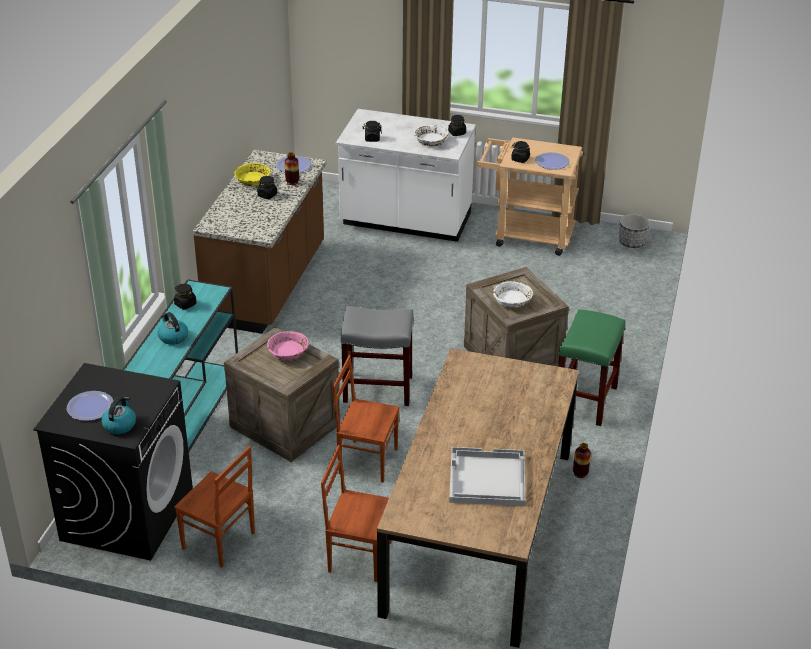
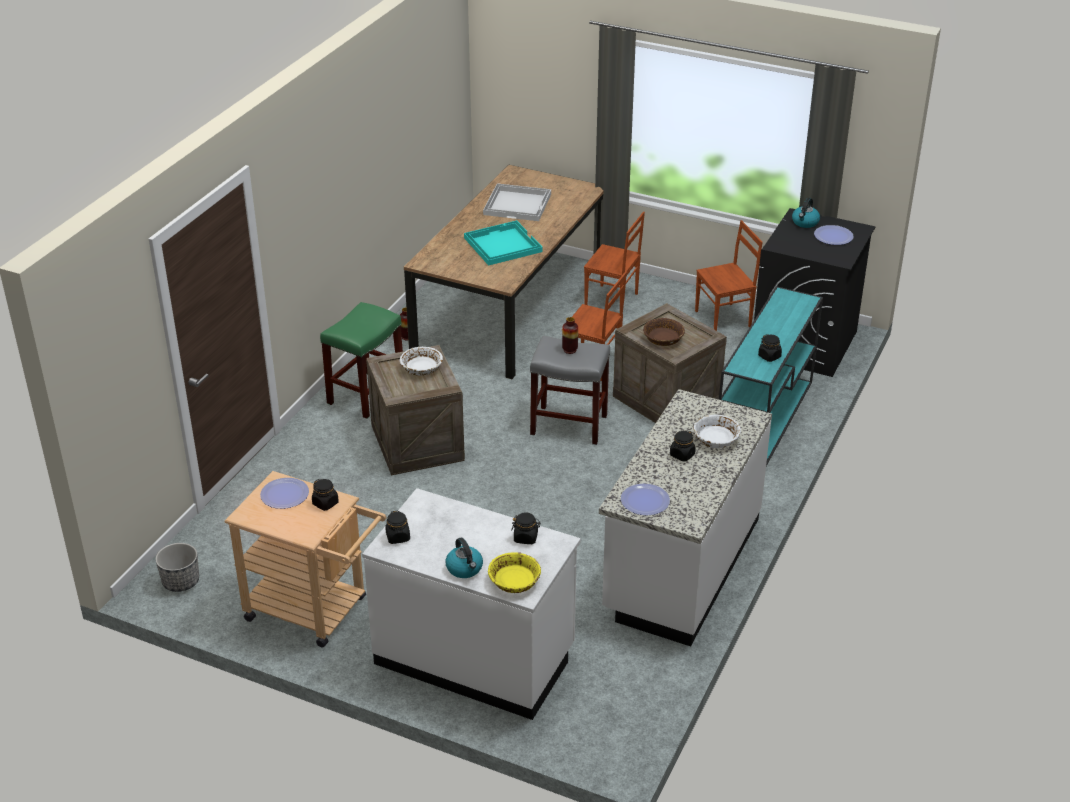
camera: 170 degrees left, 0 degrees up
kettle [158,312,188,345] -> kettle moved to [446,538,483,578]
brown chair [174,446,255,567] -> brown chair turned 120 degrees clockwise [695,220,763,331]
brown counter [193,150,326,334] -> white counter [599,389,772,646]
yellow bowl [234,163,271,186] -> yellow bowl moved to [488,552,541,593]
pink bowl [267,331,309,360] -> brown bowl [643,318,685,346]
vase [285,152,299,185] -> vase moved to [562,317,578,354]
white bowl [414,125,449,146] -> white bowl moved to [693,415,741,448]
none -> turquoise tray [464,220,543,266]

